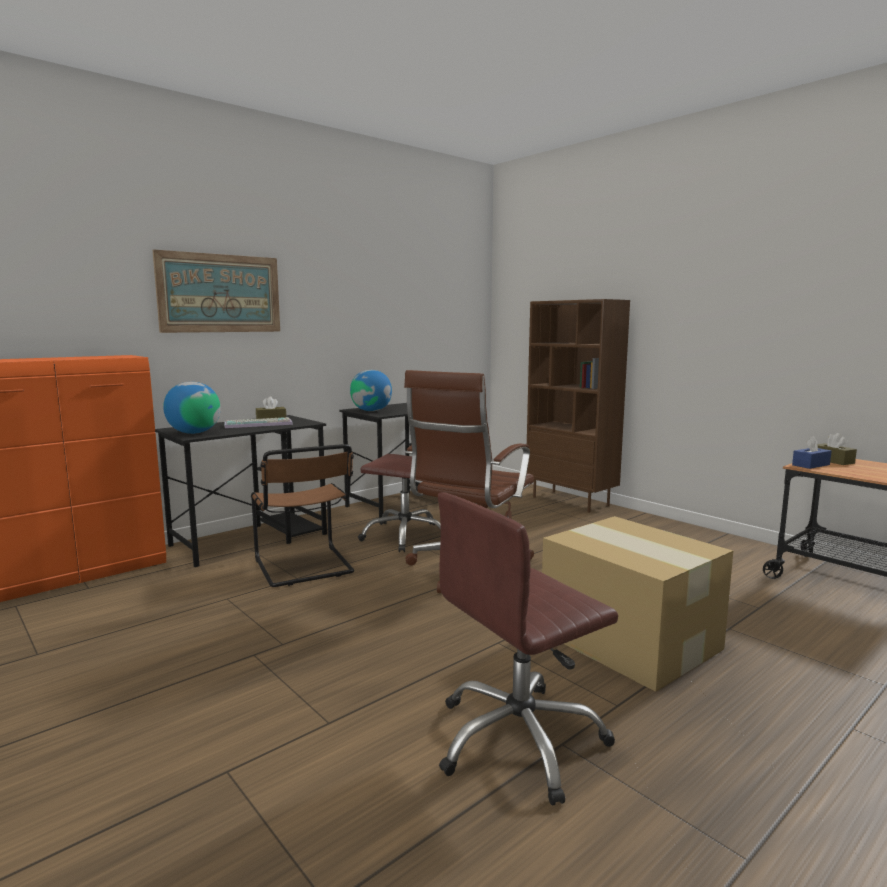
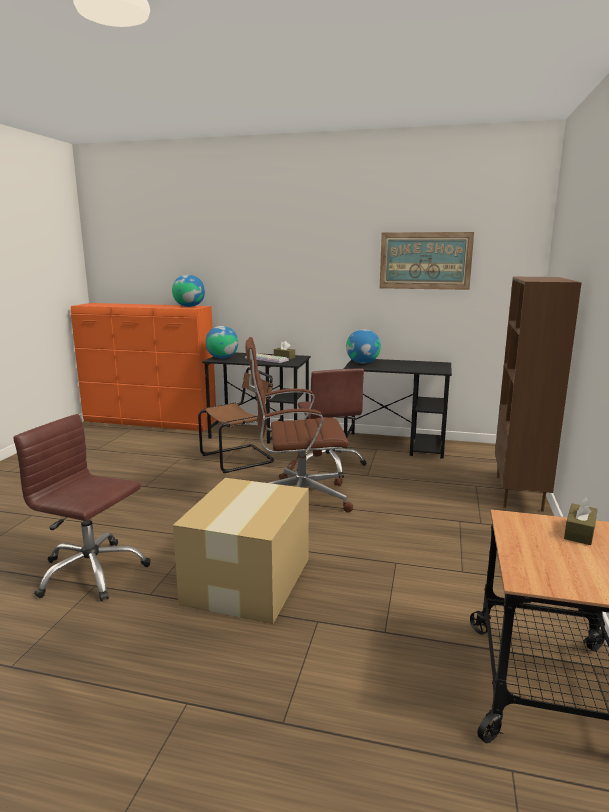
camera: 55 degrees right, 5 degrees up
picture [153,250,280,333] -> picture moved to [380,232,474,290]
brown chair [251,444,354,587] -> brown chair turned 150 degrees counterclockwise [198,367,274,473]
blue tissue box [792,436,832,469] -> none
none -> globe [172,275,205,307]

